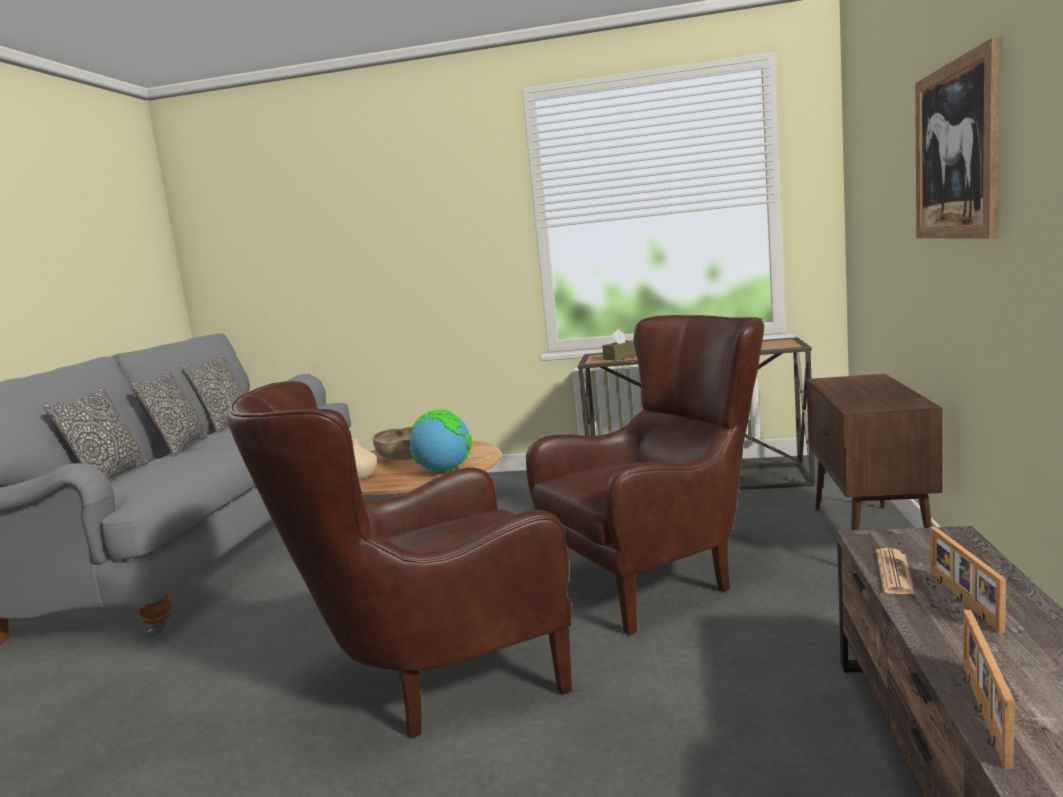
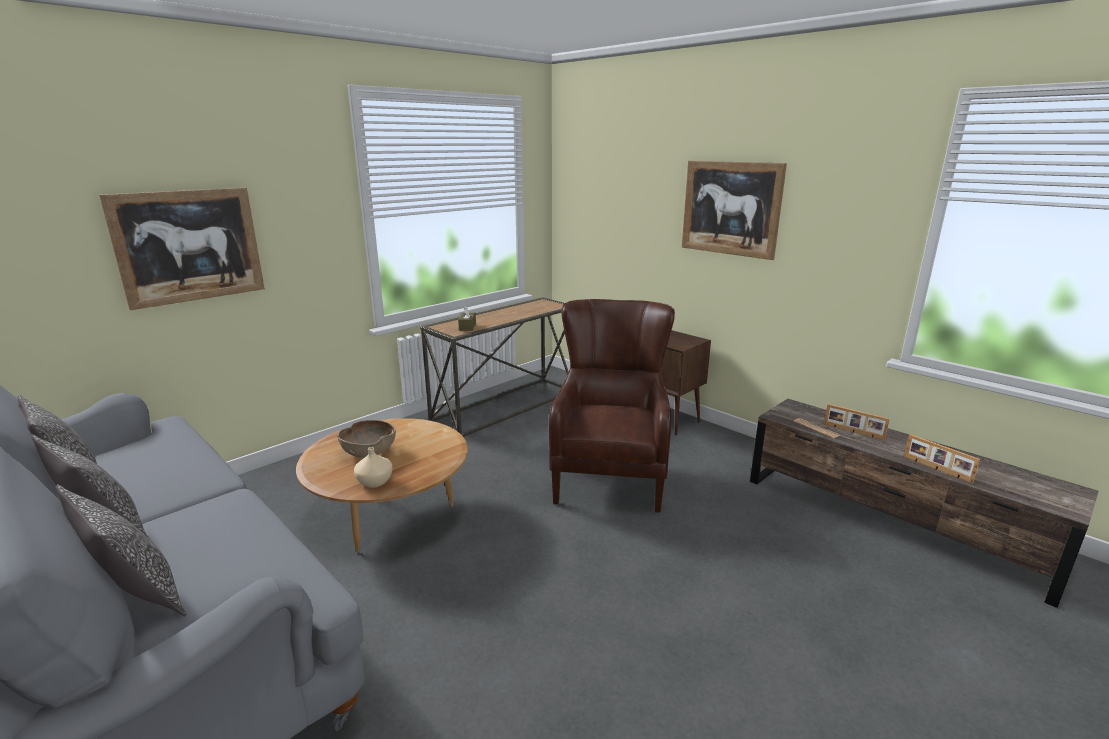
camera: 55 degrees left, 10 degrees up
brown armchair [227,381,572,738] -> none
globe [409,410,472,473] -> none
none -> picture [99,188,265,310]

